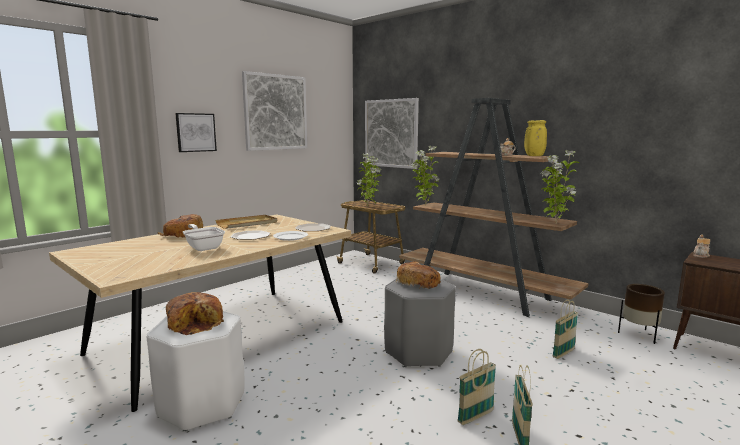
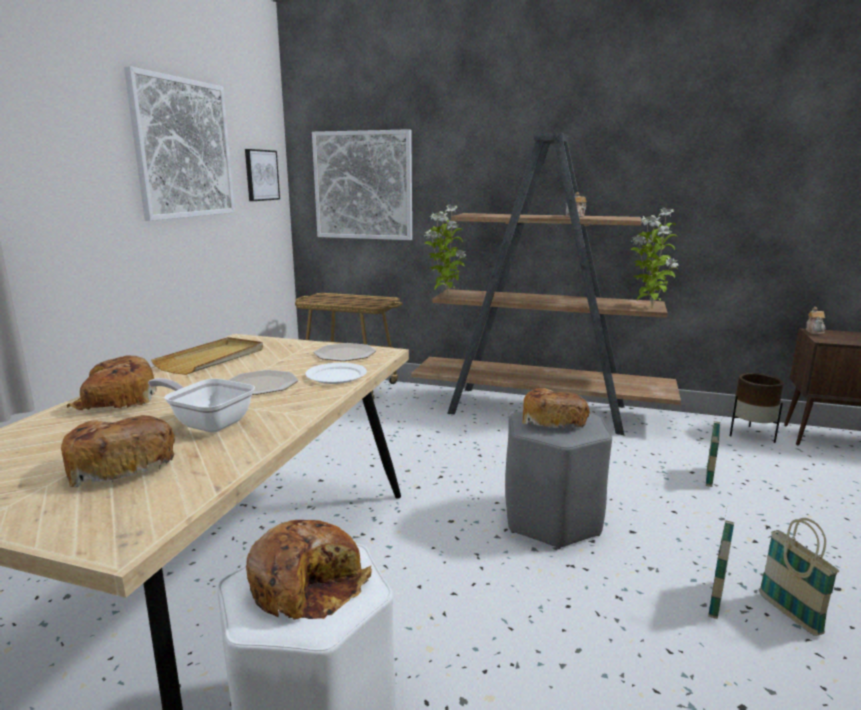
camera: 25 degrees left, 5 degrees up
picture [175,113,217,152] -> picture moved to [245,149,280,201]
potted plant [356,153,382,207] -> none
yellow vase [524,120,547,156] -> none
none -> bread [61,415,175,487]

